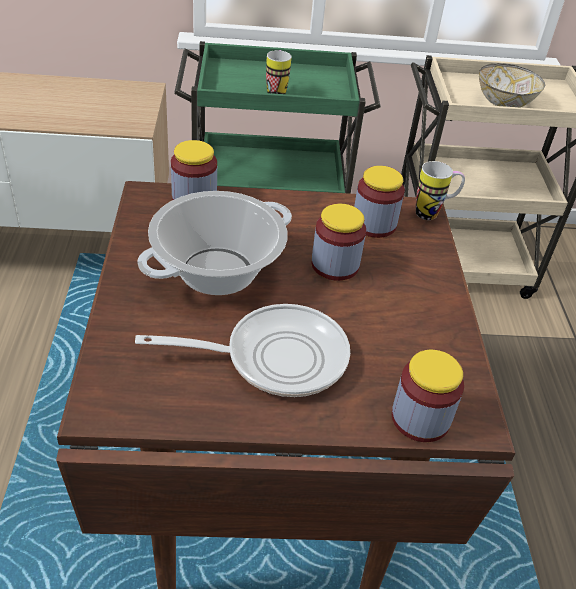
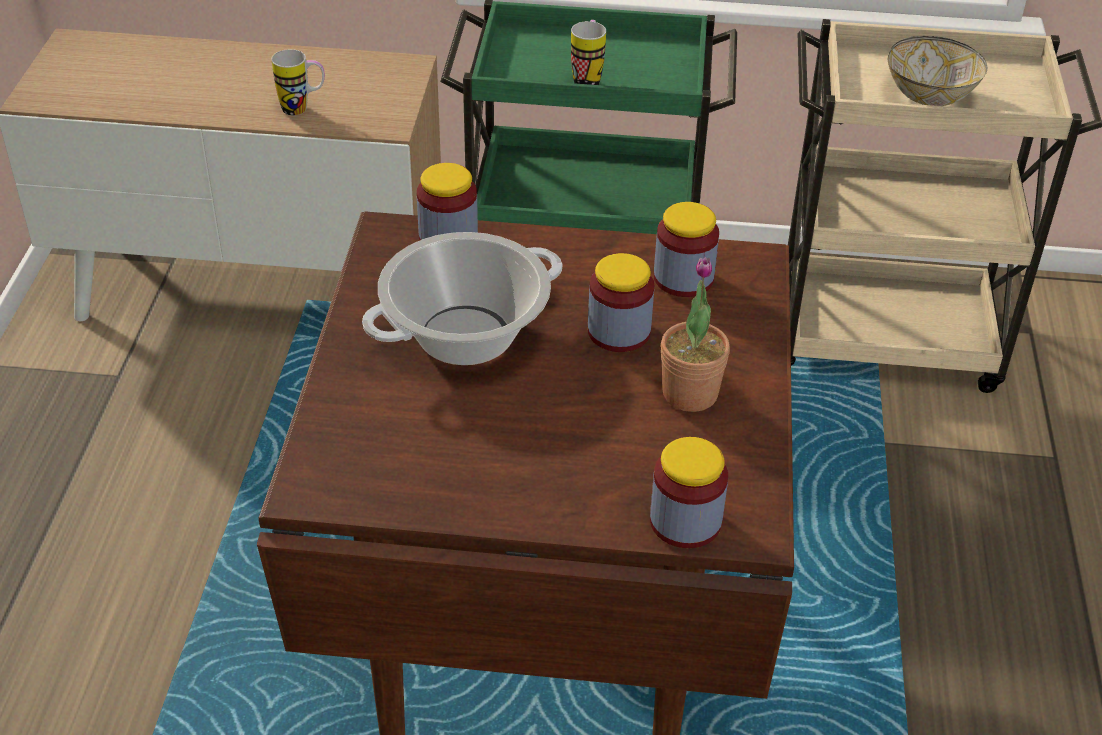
camera: 10 degrees right, 0 degrees up
frying pan [135,304,350,397] -> none
mug [416,161,465,220] -> mug moved to [272,49,325,115]
none -> potted plant [661,257,730,412]

